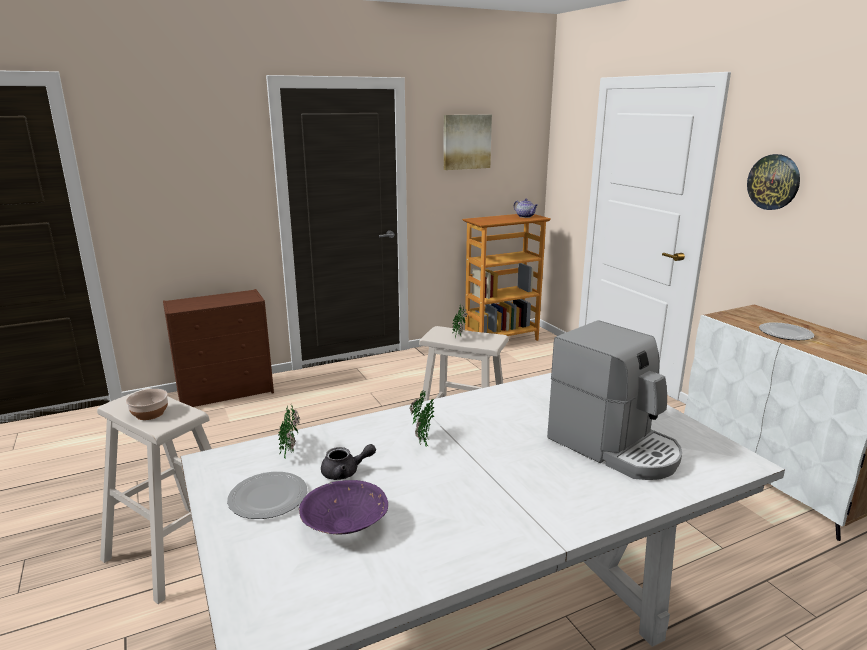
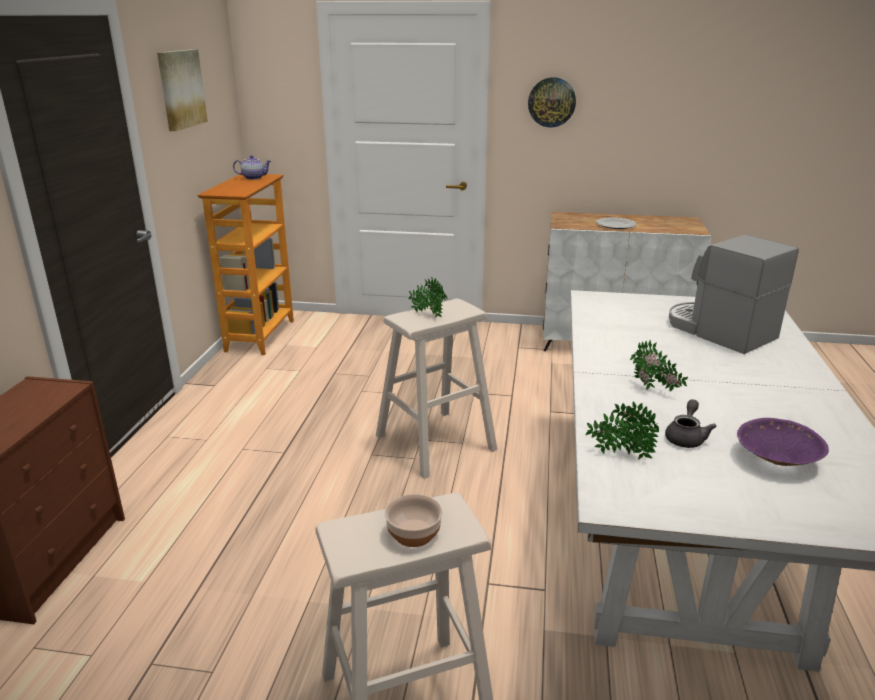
camera: 55 degrees left, 5 degrees up
plate [227,472,307,519] -> none
coffee machine [547,320,682,480] -> coffee machine turned 120 degrees counterclockwise [669,235,799,354]

